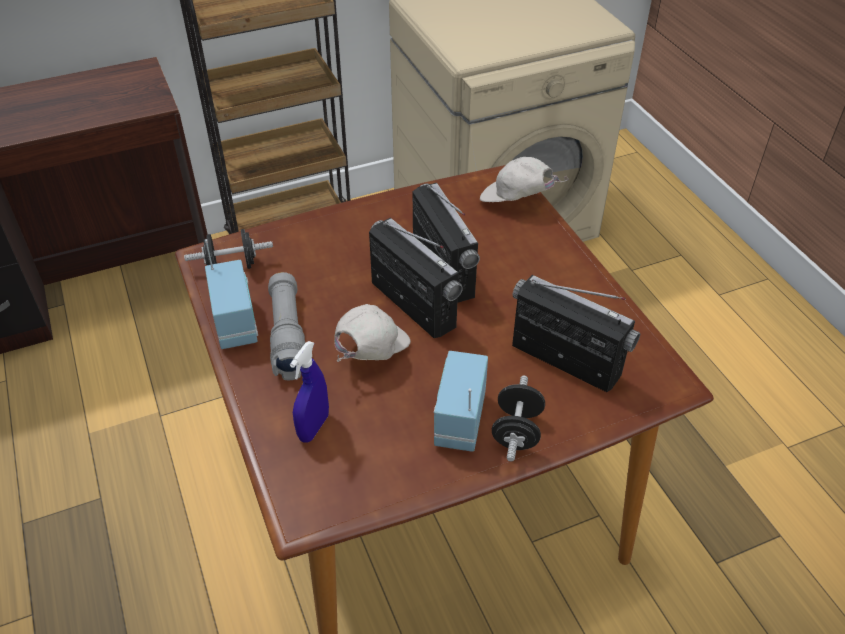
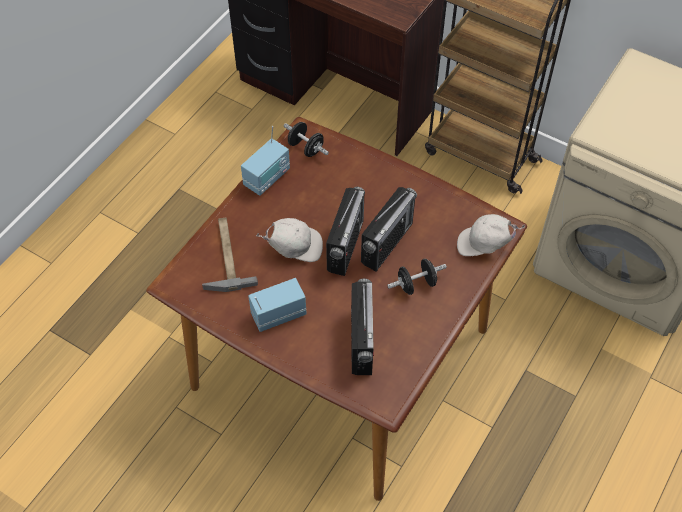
camera: 55 degrees right, 10 degrees up
grey flashlight [268,272,305,380] -> none
blue spray bottle [290,341,329,443] -> hammer [202,217,258,292]
white cap [480,157,568,202] -> white cap turned 75 degrees counterclockwise [457,214,525,256]
black dumbbell [492,376,545,462] -> black dumbbell moved to [387,259,447,295]

